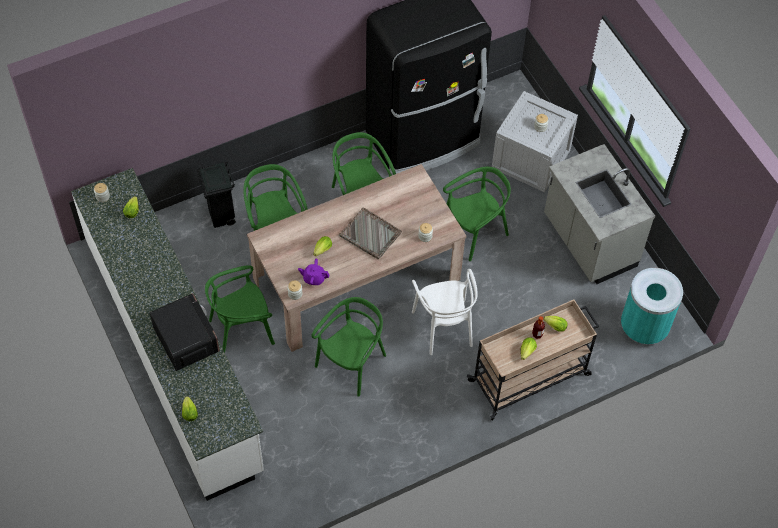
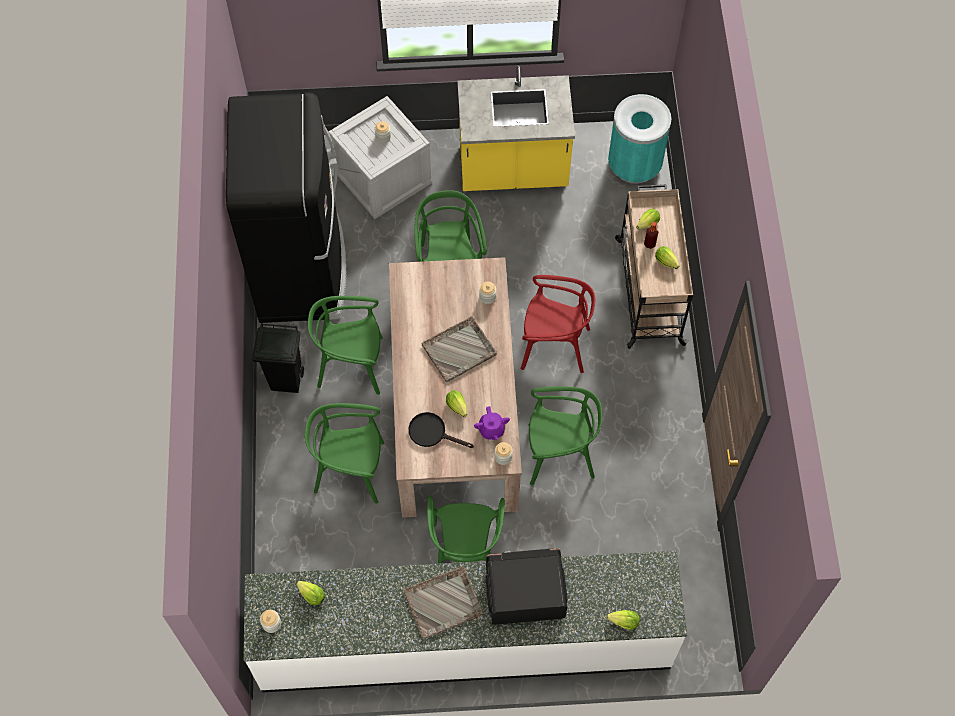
camera: 65 degrees left, 5 degrees up
black trash can [197,162,236,228] -> black trash can moved to [252,323,304,393]
purple teapot [298,259,330,285] -> purple teapot turned 45 degrees counterclockwise [474,406,510,440]
green chair [311,297,386,397] -> green chair turned 120 degrees clockwise [529,386,602,485]
white chair [412,269,478,355] -> red chair [521,275,595,373]
grey counter [544,144,655,284] -> yellow counter [457,65,575,191]
none -> grey tray [403,566,483,640]
none -> black frying pan [408,412,474,448]

